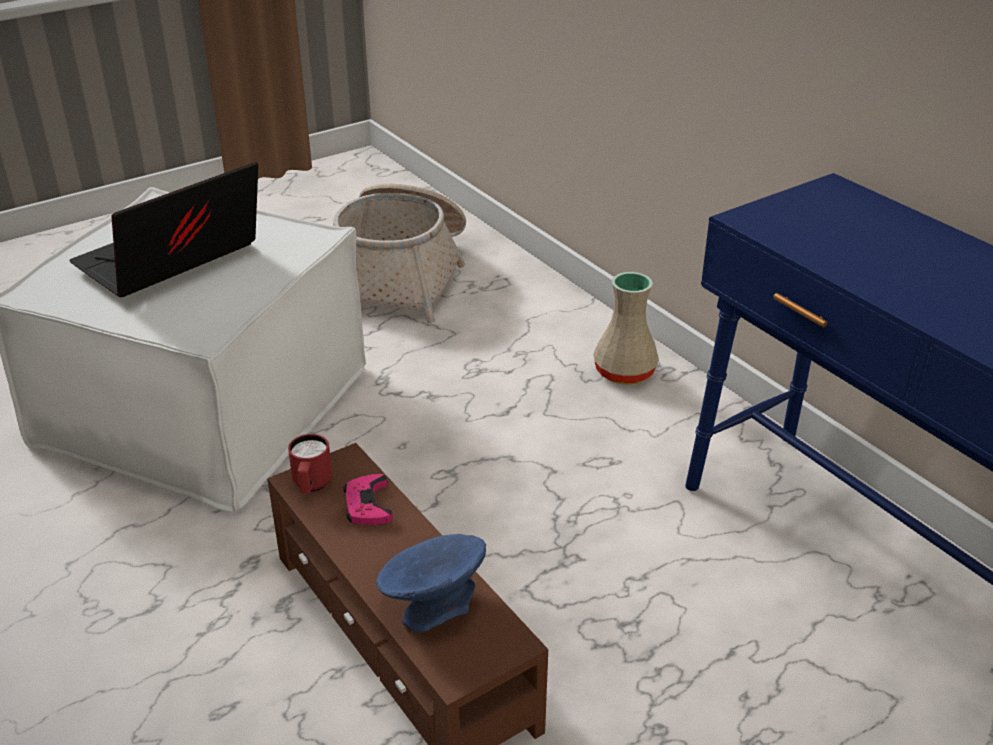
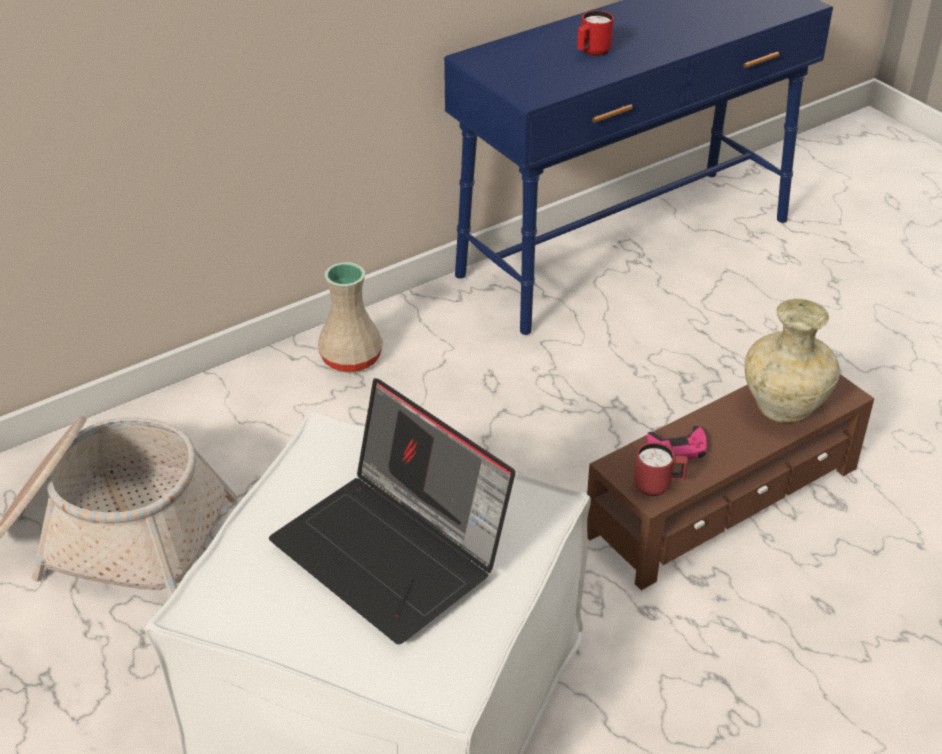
camera: 90 degrees left, 5 degrees up
blue bowl [376,534,486,632] -> beige vase [745,299,840,423]
none -> red mug [577,10,614,56]

